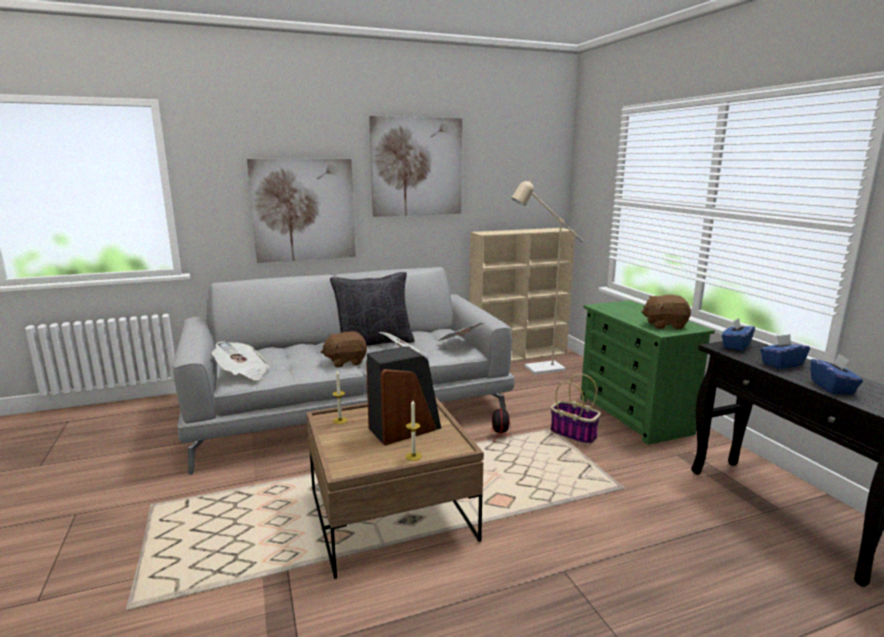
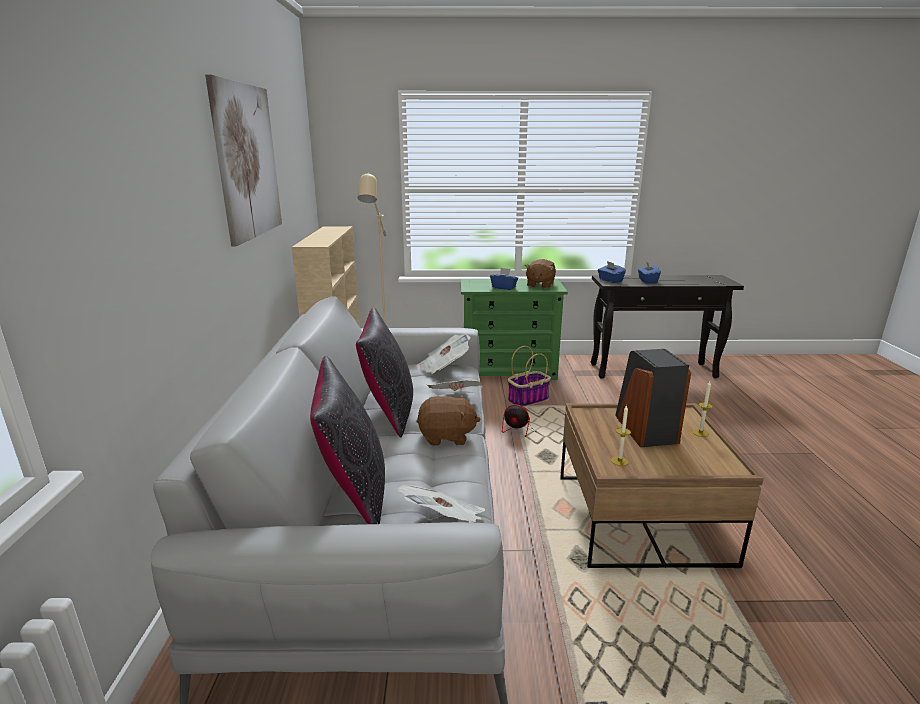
camera: 70 degrees left, 5 degrees up
picture [247,159,356,263] -> none
brown plush toy [321,331,367,367] -> brown plush toy turned 90 degrees counterclockwise [416,394,481,446]
blue tissue box [811,354,863,395] -> blue tissue box moved to [490,268,518,290]
none -> black pillow [310,356,385,524]

